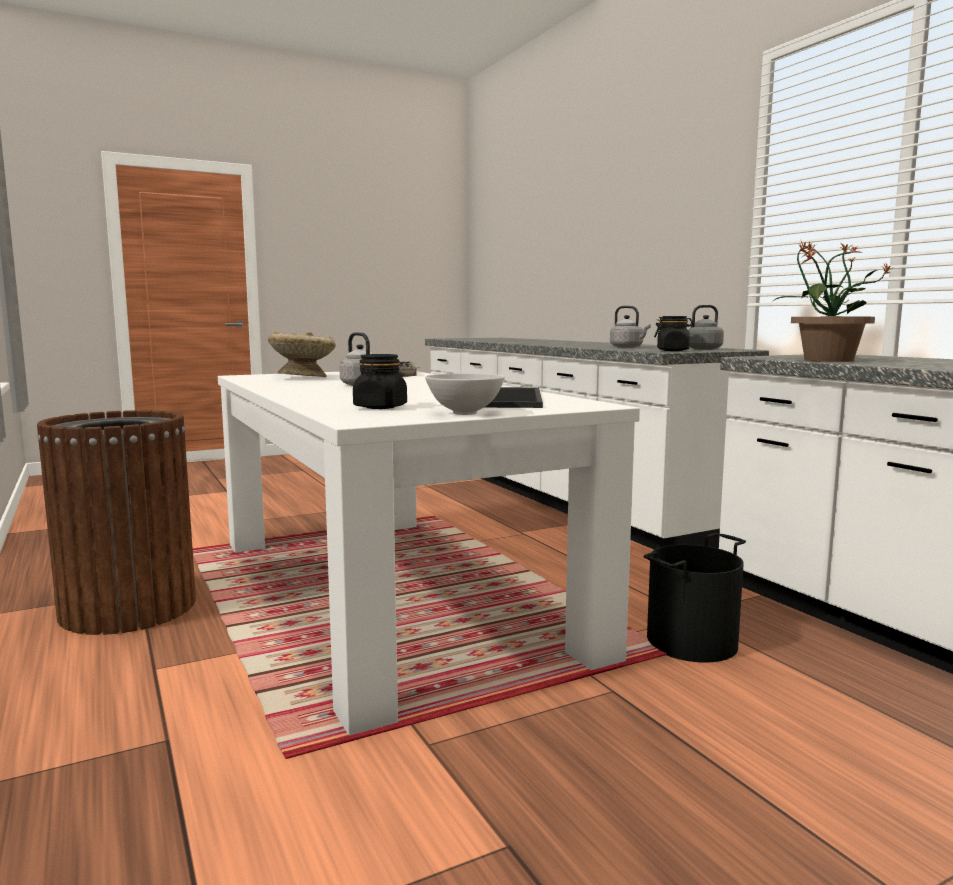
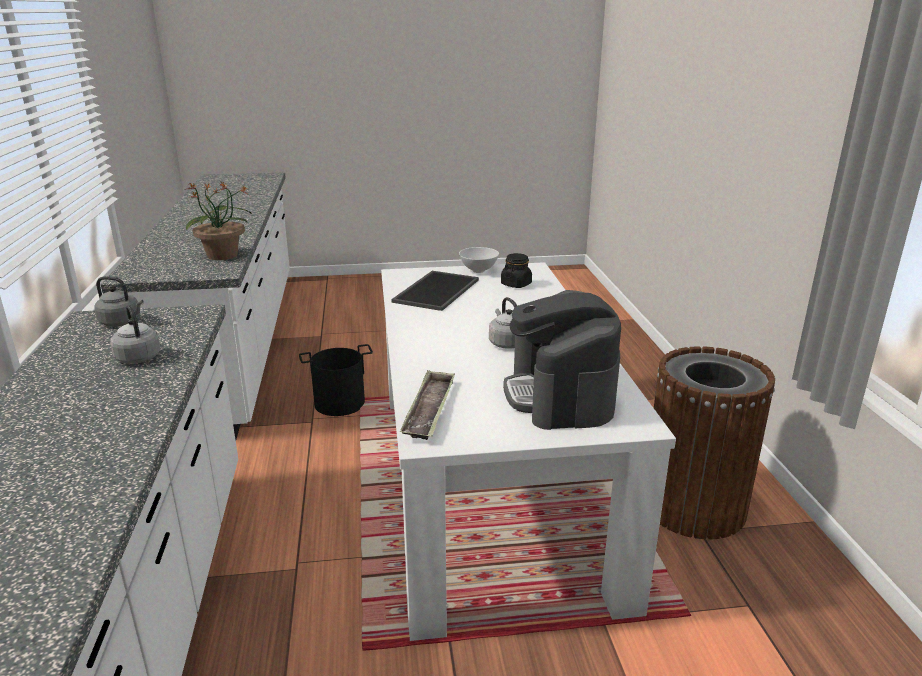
camera: 160 degrees left, 15 degrees up
beige bowl [268,331,336,377] -> coffee machine [503,290,621,430]
black jar [654,316,695,351] -> none

